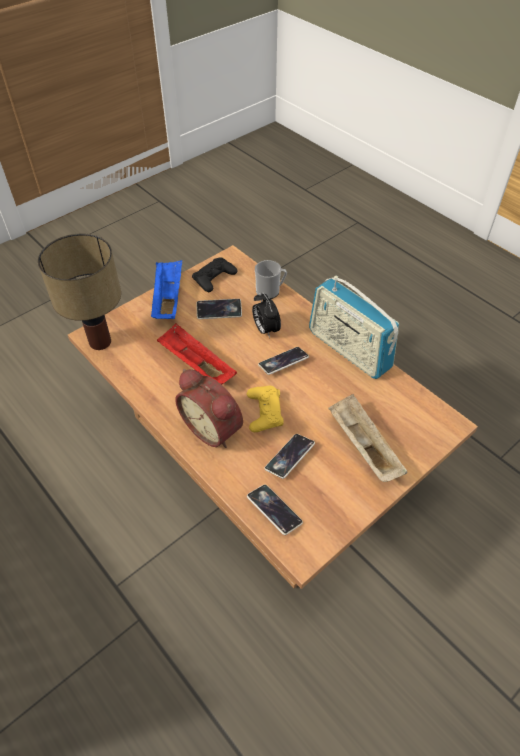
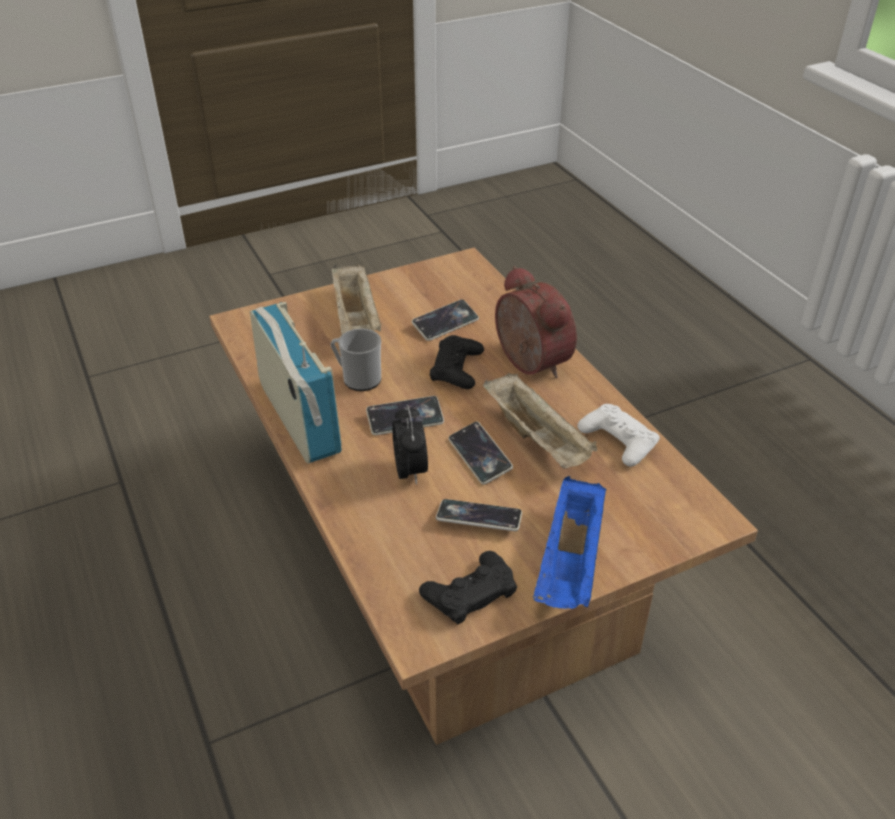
camera: 165 degrees left, 10 degrees down
table lamp [38,234,121,350] -> none
red tray [157,323,237,385] -> beige tray [483,373,597,469]
yellow game controller [247,386,284,432] -> black game controller [430,335,484,389]
phone [247,484,303,535] -> phone moved to [448,422,513,485]
mug [255,260,287,299] -> mug moved to [330,329,381,391]
none -> white game controller [577,404,660,467]

